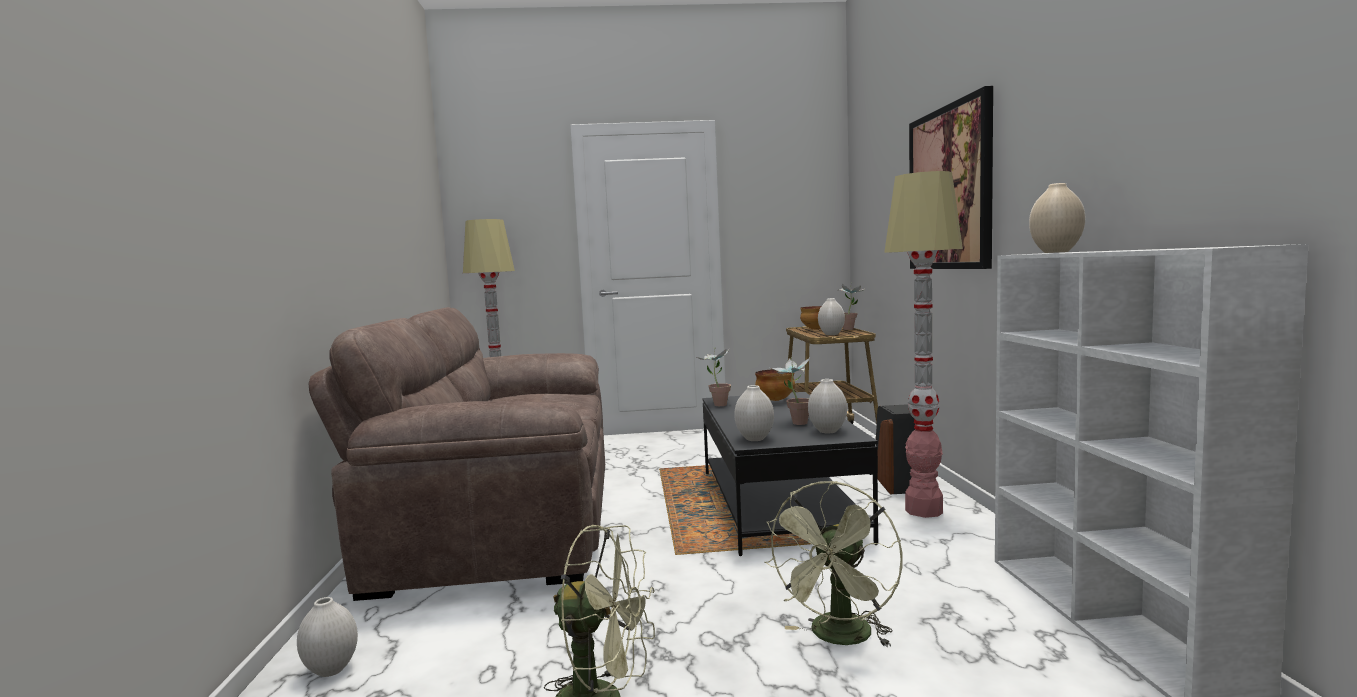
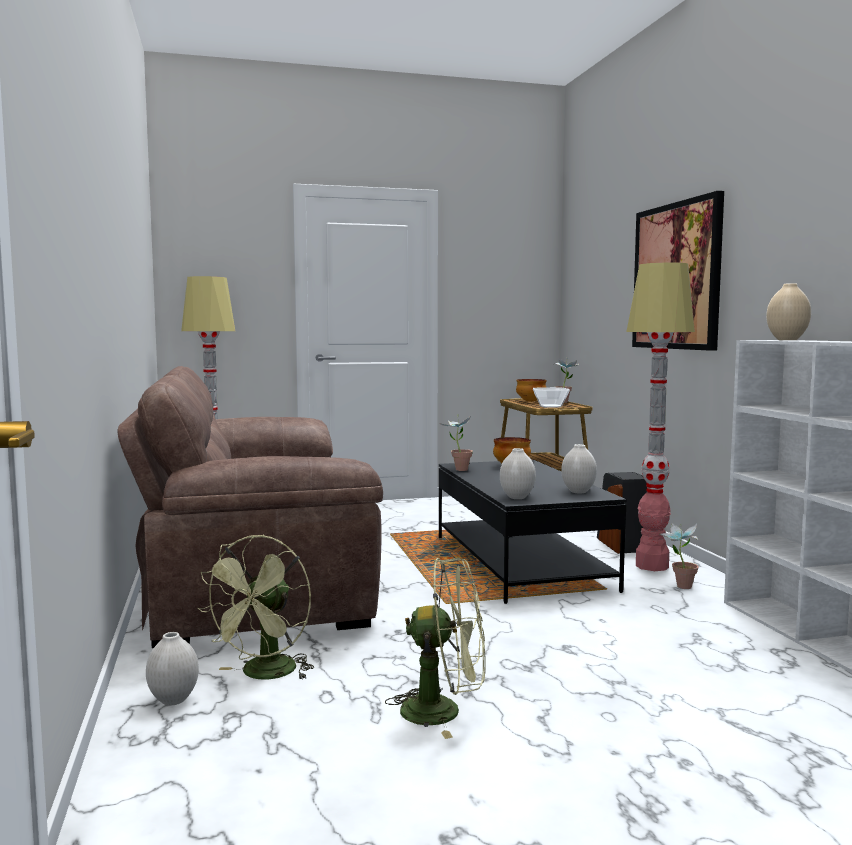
camera: 10 degrees left, 0 degrees up
green fan [764,481,903,647] -> green fan moved to [197,535,314,680]
potted plant [770,357,810,425] -> potted plant moved to [660,523,699,589]
white vase [818,298,845,335] -> bowl [533,387,570,408]

